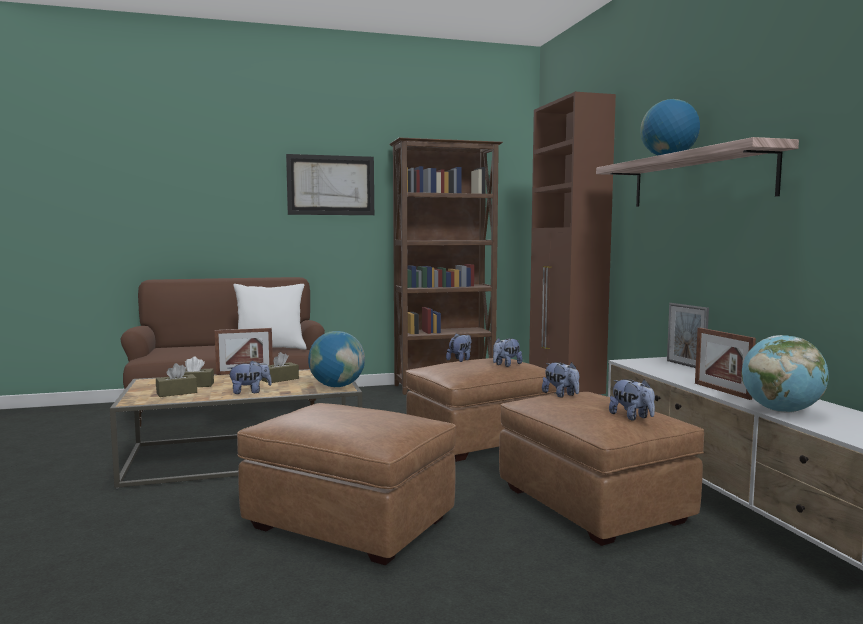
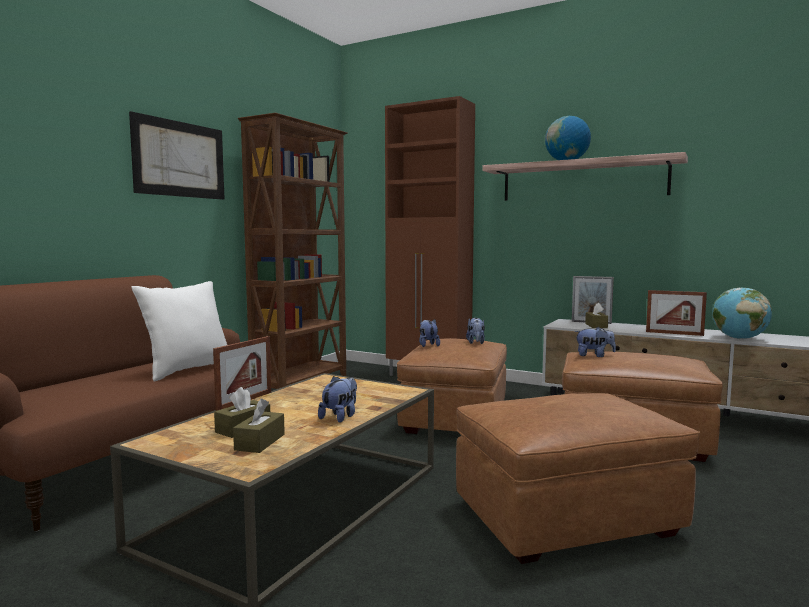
camera: 45 degrees left, 0 degrees up
brown tissue box [261,352,299,383] -> brown tissue box moved to [585,303,608,328]
globe [308,331,365,387] -> none
plush toy [609,379,655,421] -> none

